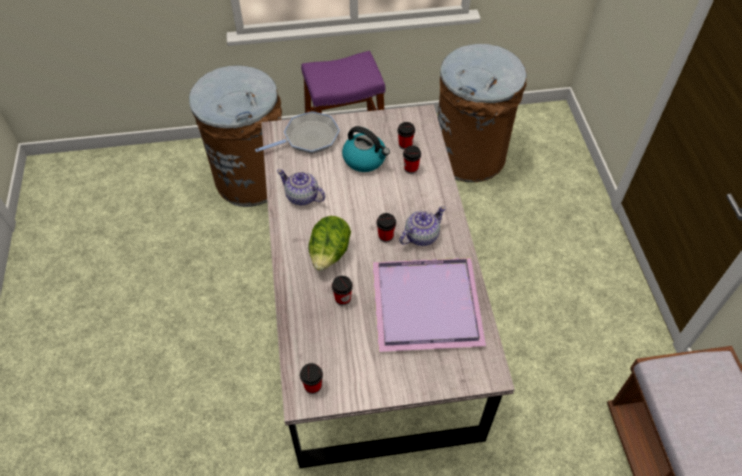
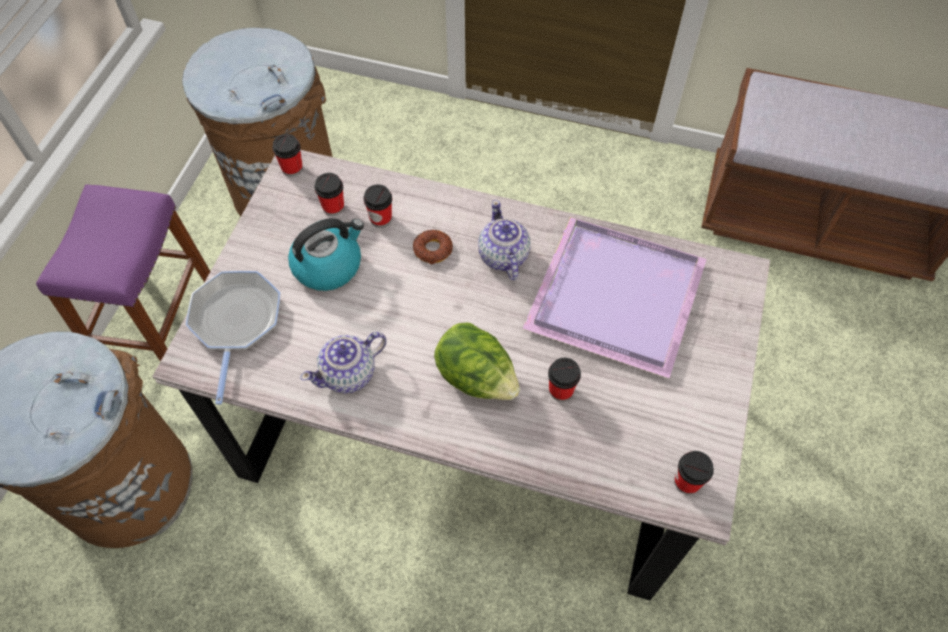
camera: 65 degrees left, 5 degrees up
cup [377,213,396,242] -> cup moved to [272,134,303,177]
none -> donut [413,230,453,264]

